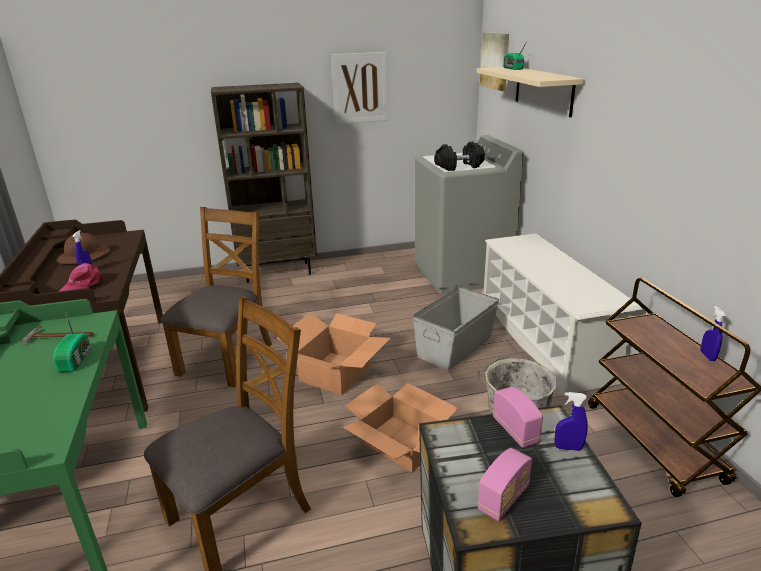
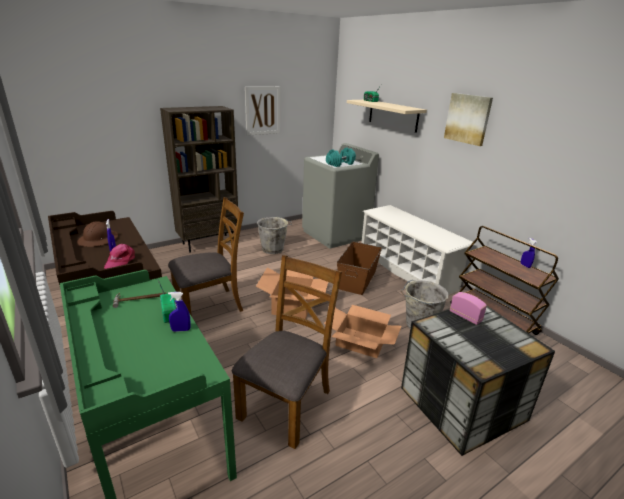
camera: 20 degrees left, 0 degrees up
brown chair [161,207,272,388] -> brown chair turned 60 degrees clockwise [168,197,244,316]
grey storage box [413,286,499,370] -> brown storage box [337,241,382,295]
black dumbbell [434,141,485,171] -> turquoise dumbbell [326,147,356,167]
radio [478,448,532,521] -> none
picture [480,32,509,91] -> picture moved to [444,93,493,146]
blue spray bottle [554,392,588,451] -> blue spray bottle moved to [168,292,191,332]
none -> grey bucket [257,217,292,254]

